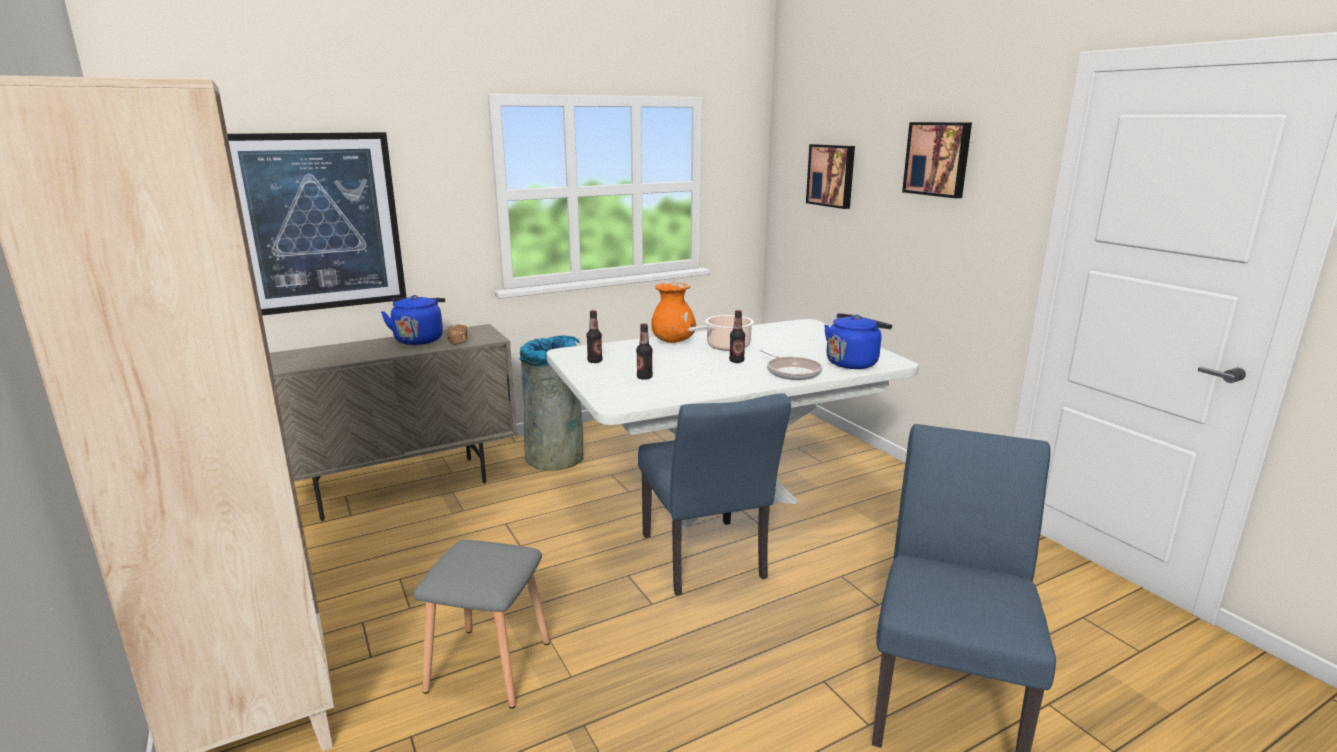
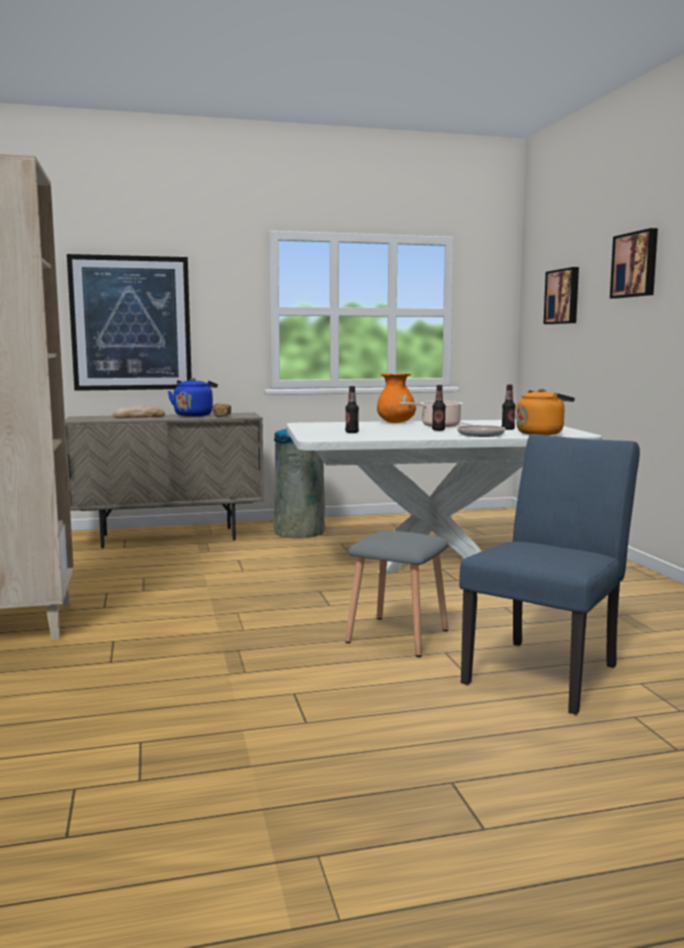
camera: 15 degrees right, 10 degrees down
grey stool [413,540,550,709] -> grey stool moved to [345,530,449,657]
bottle [586,310,602,363] -> bottle moved to [502,384,516,430]
blue chair [638,393,791,595] -> none
blue kettle [824,313,892,369] -> orange kettle [516,389,575,435]
none -> bread [113,405,165,418]

